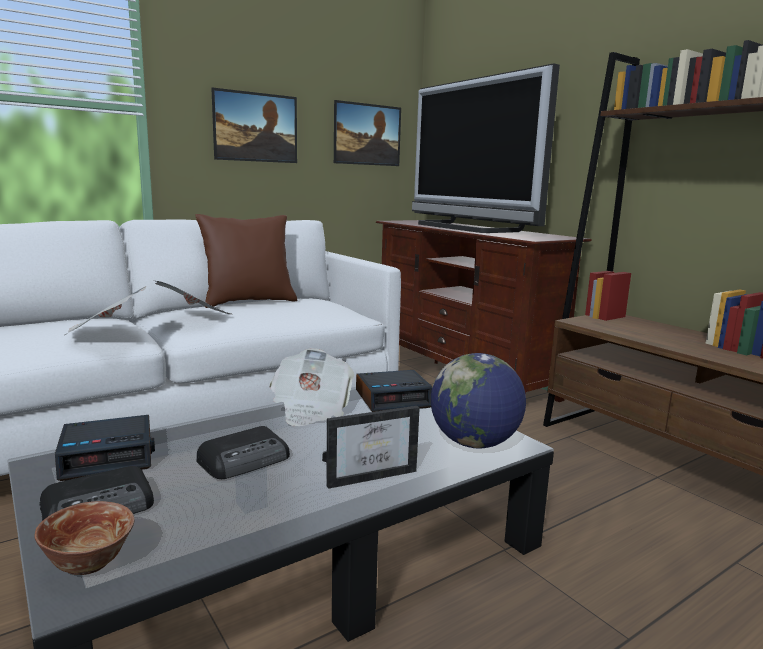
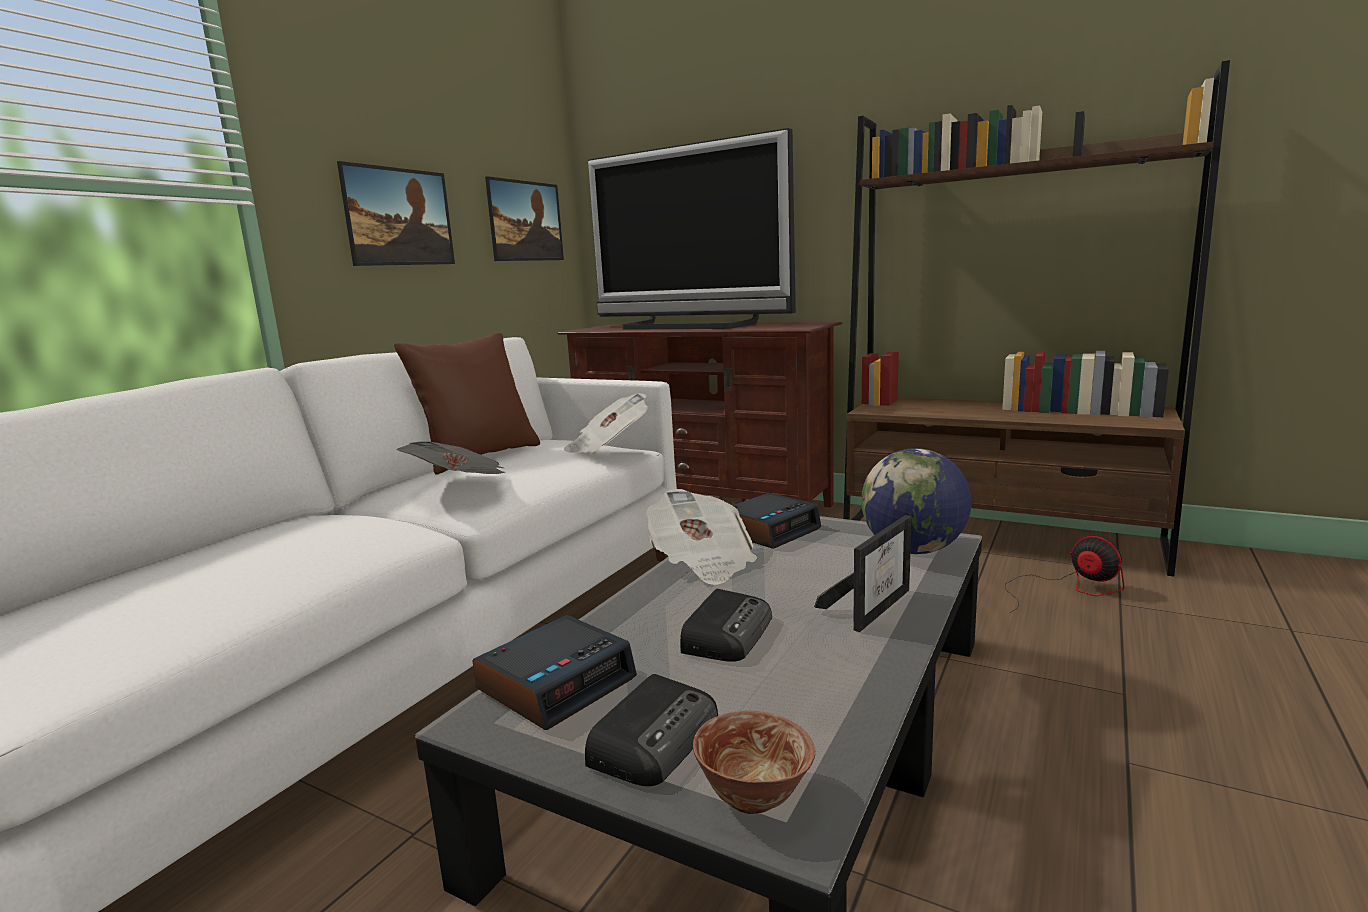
camera: 25 degrees left, 0 degrees up
newspaper [65,286,147,335] -> newspaper moved to [564,393,648,453]
none -> fan [1005,536,1124,613]

